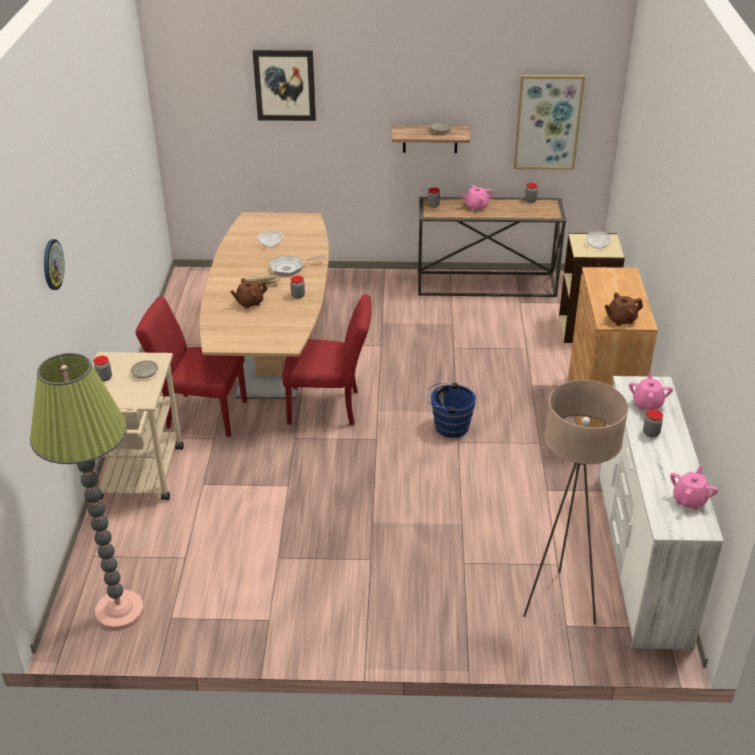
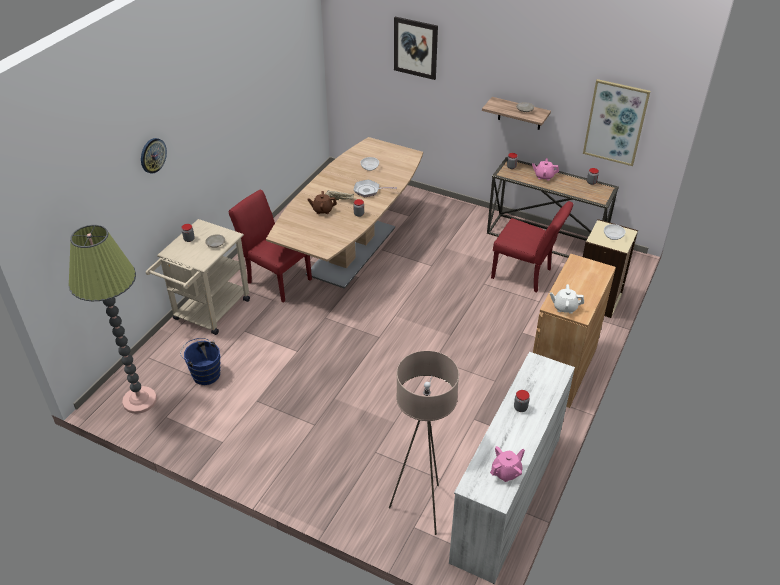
camera: 25 degrees right, 5 degrees up
red chair [283,294,371,425] -> red chair moved to [491,201,573,293]
blue bucket [426,382,476,438] -> blue bucket moved to [180,338,221,385]
brown teapot [604,292,643,326] -> white teapot [550,284,584,314]
pink teapot [629,372,673,410] -> none

